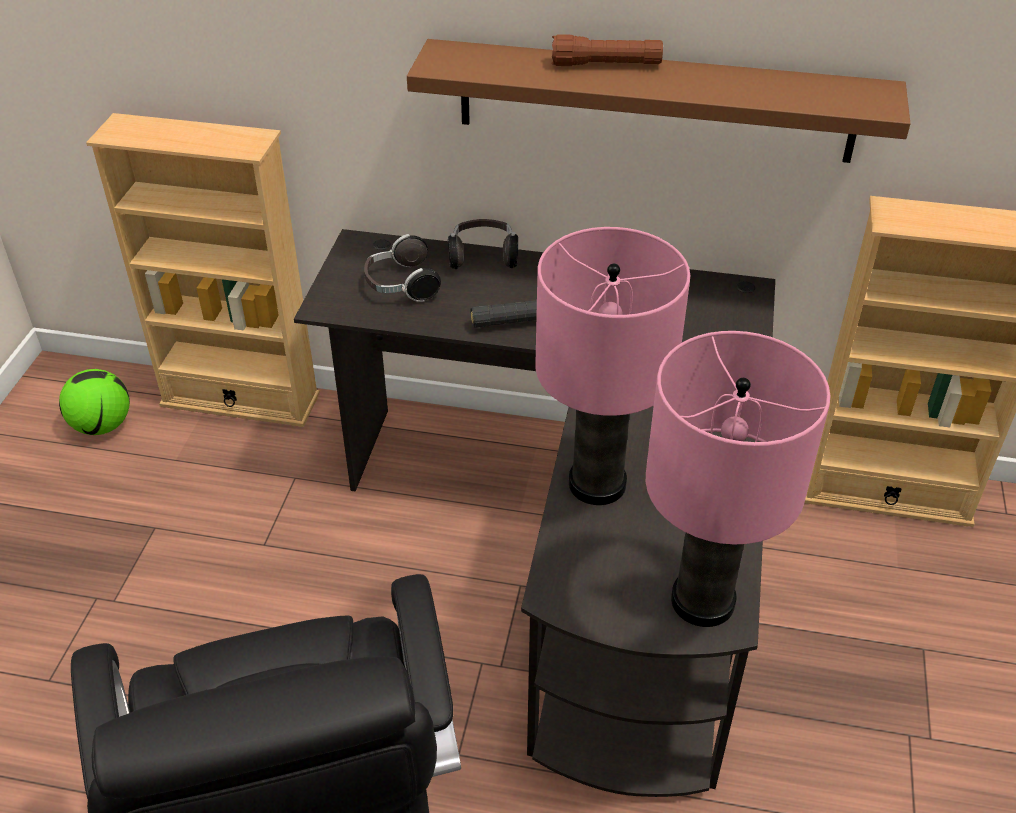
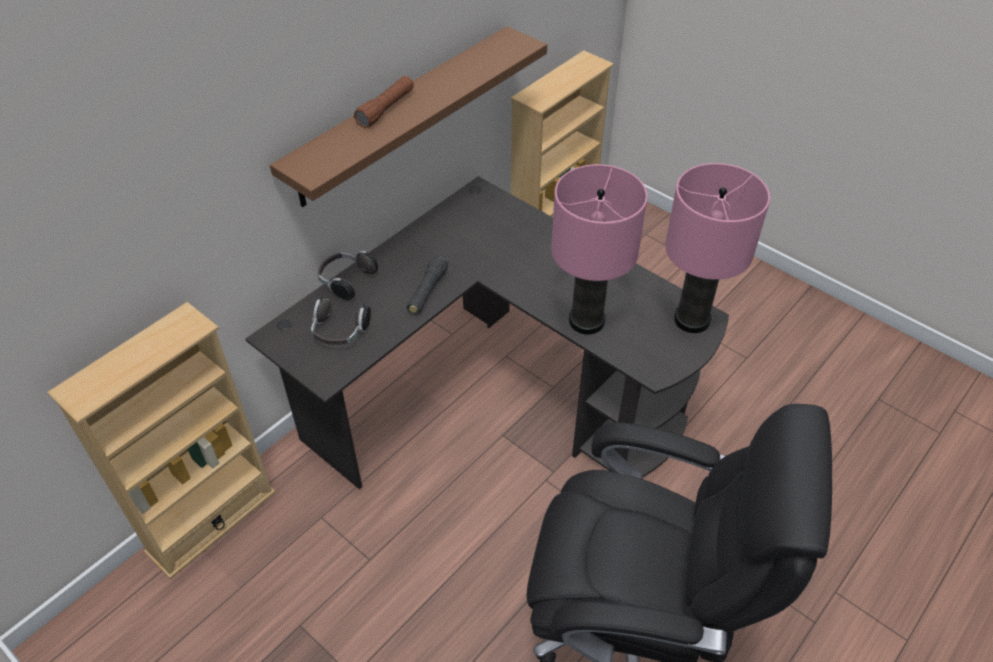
camera: 60 degrees left, 5 degrees up
football [59,369,130,435] -> none

